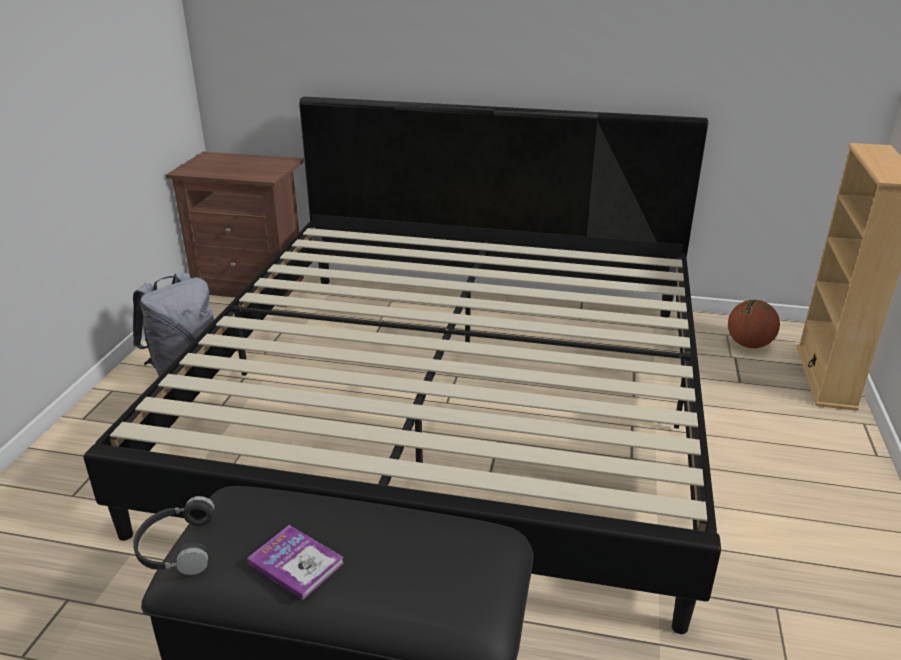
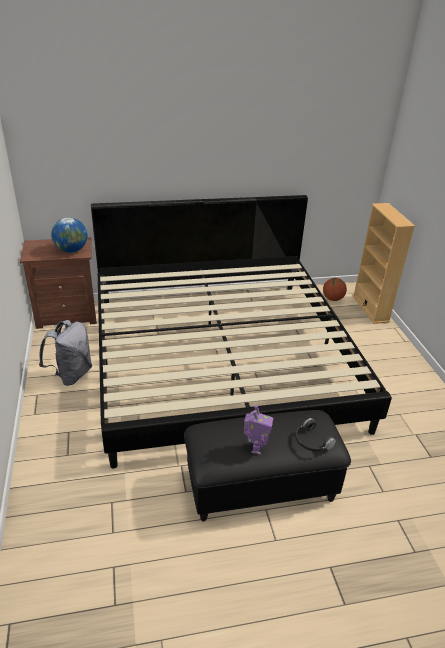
camera: 25 degrees left, 5 degrees up
black headphones [133,496,214,575] -> black headphones moved to [295,418,336,452]
book [247,525,344,600] -> toy robot [244,405,273,454]
none -> globe [51,217,87,253]

